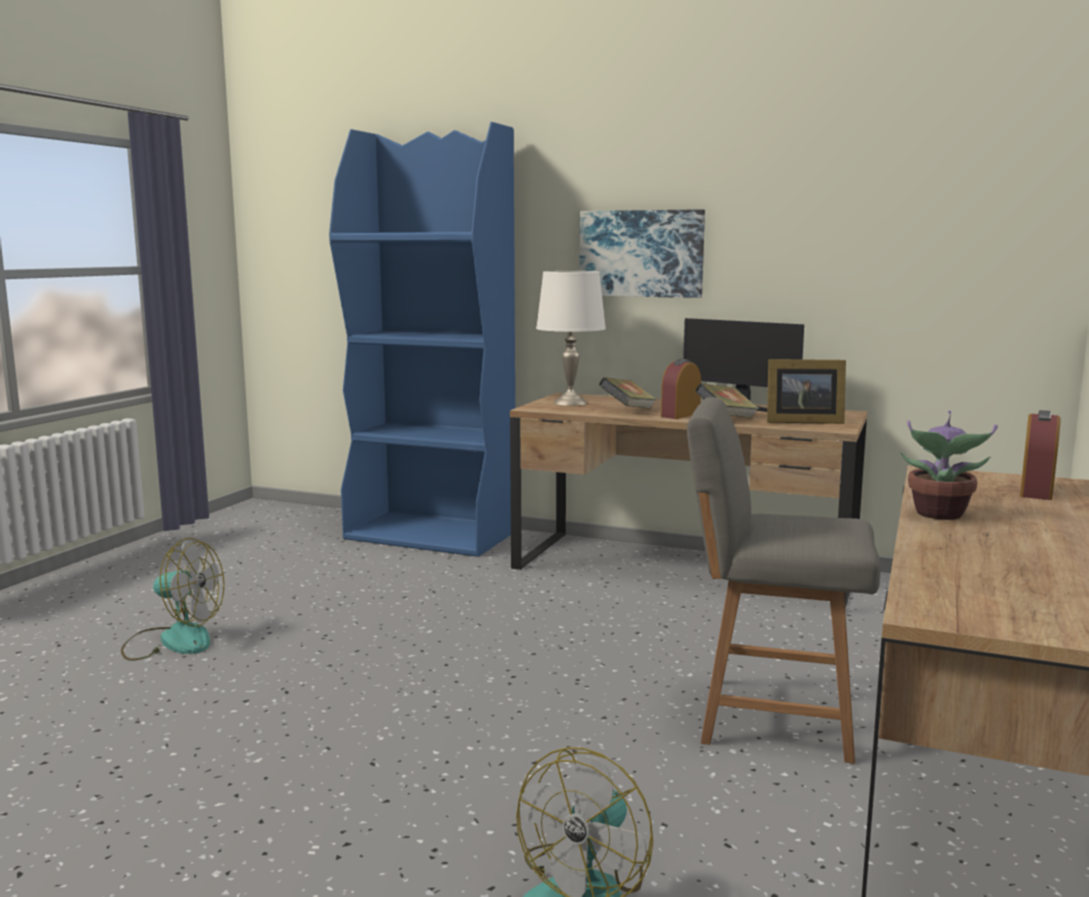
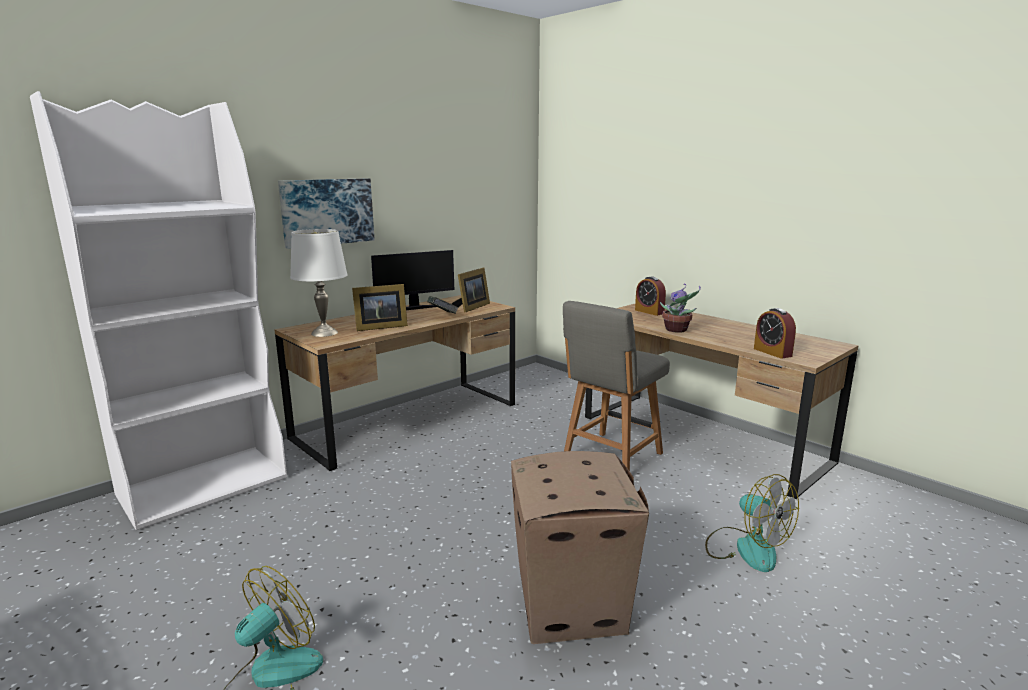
camera: 65 degrees left, 5 degrees up
blue bookcase [329,122,515,557] -> white bookcase [30,91,287,530]
book [599,377,657,409] -> picture frame [352,284,408,331]
alarm clock [661,359,701,419] -> alarm clock moved to [754,308,796,359]
none -> cardboard box [511,451,649,644]

